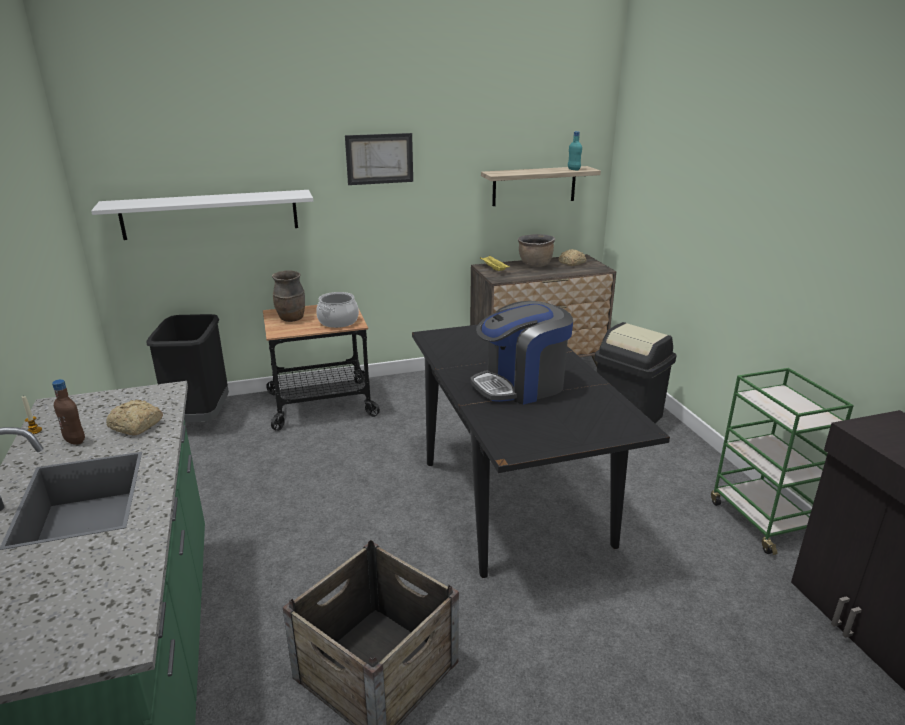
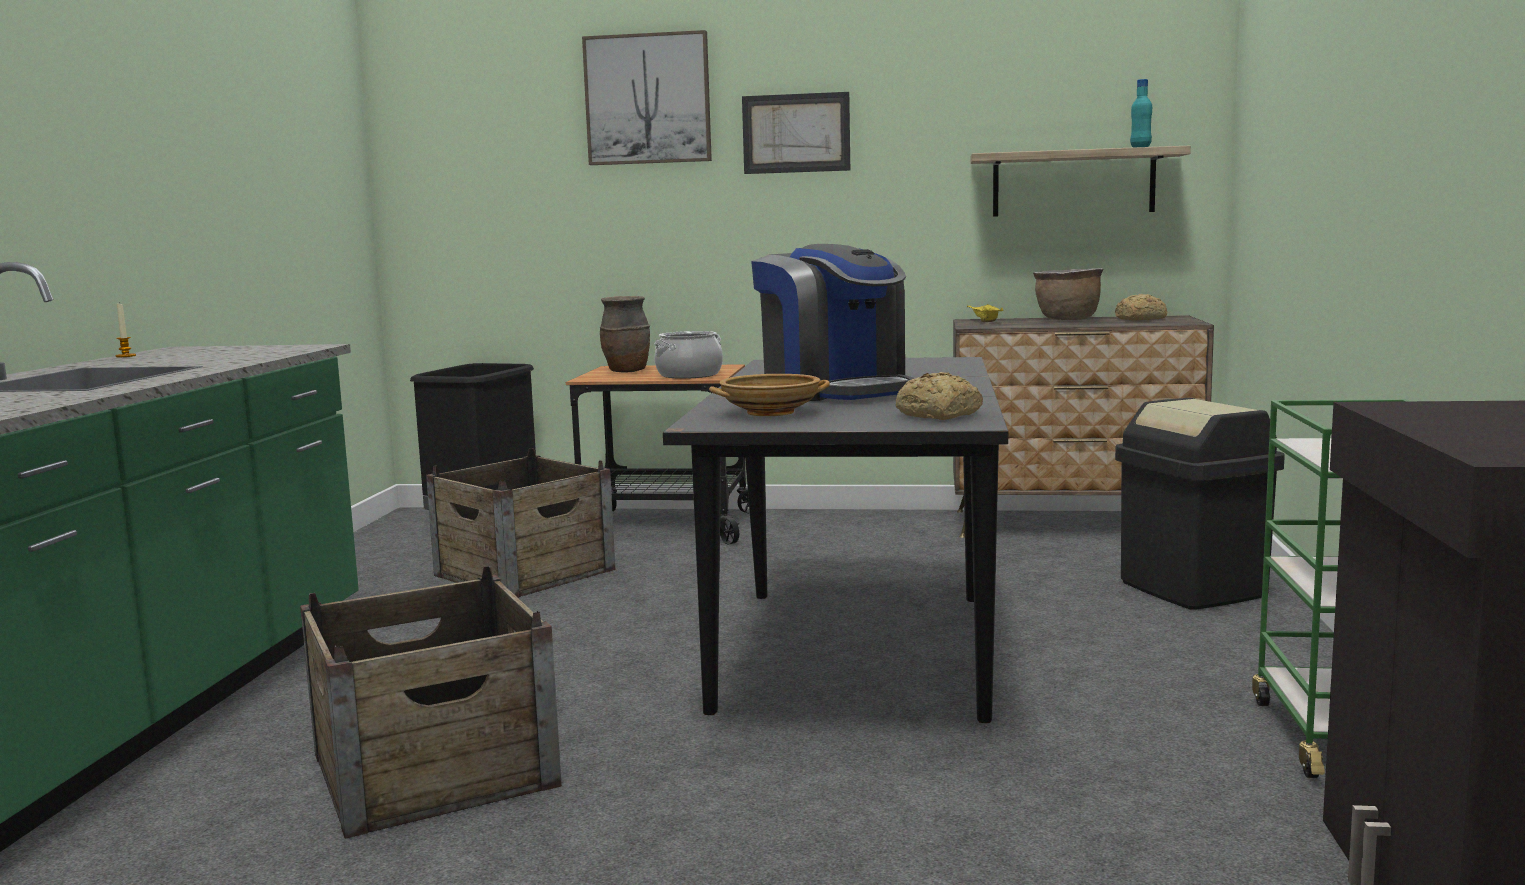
camera: 25 degrees right, 15 degrees down
brown bottle [52,379,85,445] -> none
white shelf [91,190,313,240] -> none
bread [106,400,163,435] -> bread moved to [896,372,983,420]
coffee machine [470,301,573,405] -> coffee machine turned 120 degrees counterclockwise [751,244,915,401]
none -> crate [426,448,615,598]
none -> picture [582,30,712,165]
none -> beige bowl [709,374,830,416]

